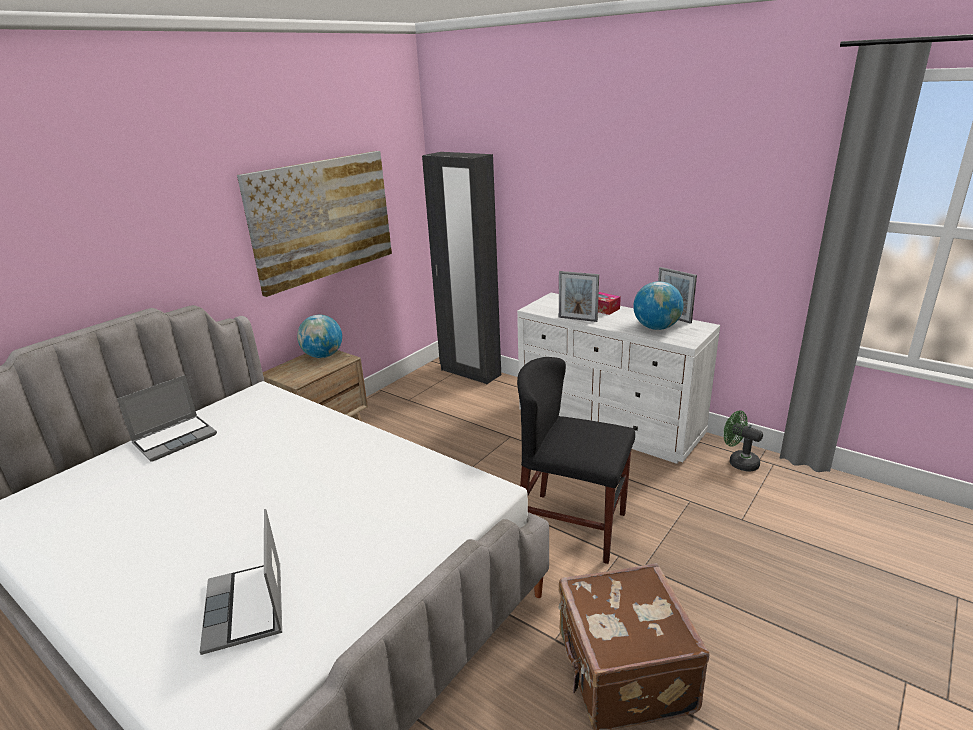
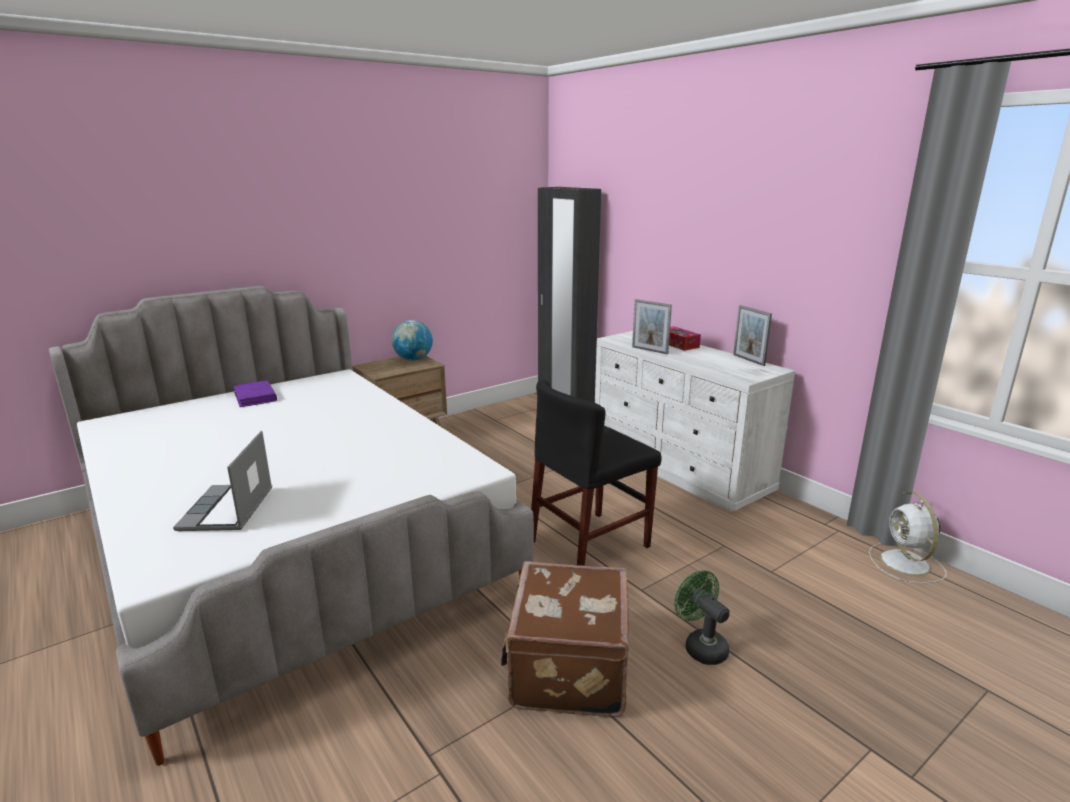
camera: 15 degrees right, 5 degrees down
laptop [117,375,217,462] -> purple book [233,380,277,407]
picture [237,151,392,297] -> none
black chair [517,357,635,564] -> black chair turned 75 degrees counterclockwise [531,380,662,566]
globe [633,281,683,330] -> none
green fan [724,411,763,472] -> green fan moved to [674,570,730,665]
none -> white fan [869,492,947,583]

